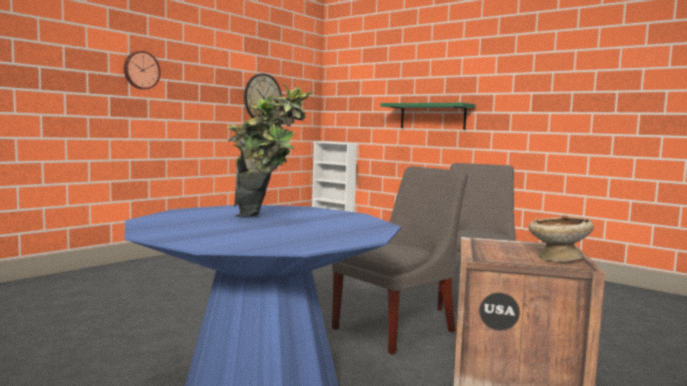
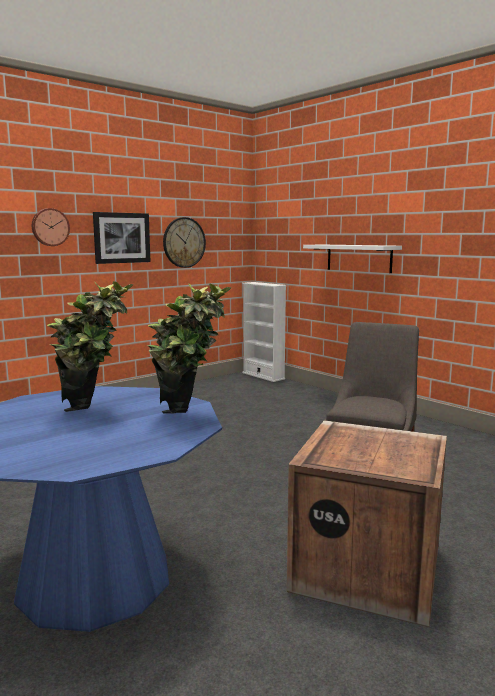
camera: 10 degrees right, 5 degrees up
grey chair [332,166,468,355] -> none
green shelf [380,103,476,130] -> white shelf [303,245,402,273]
beige bowl [529,214,594,261] -> none
none -> picture [93,212,150,264]
none -> potted plant [147,283,231,414]

